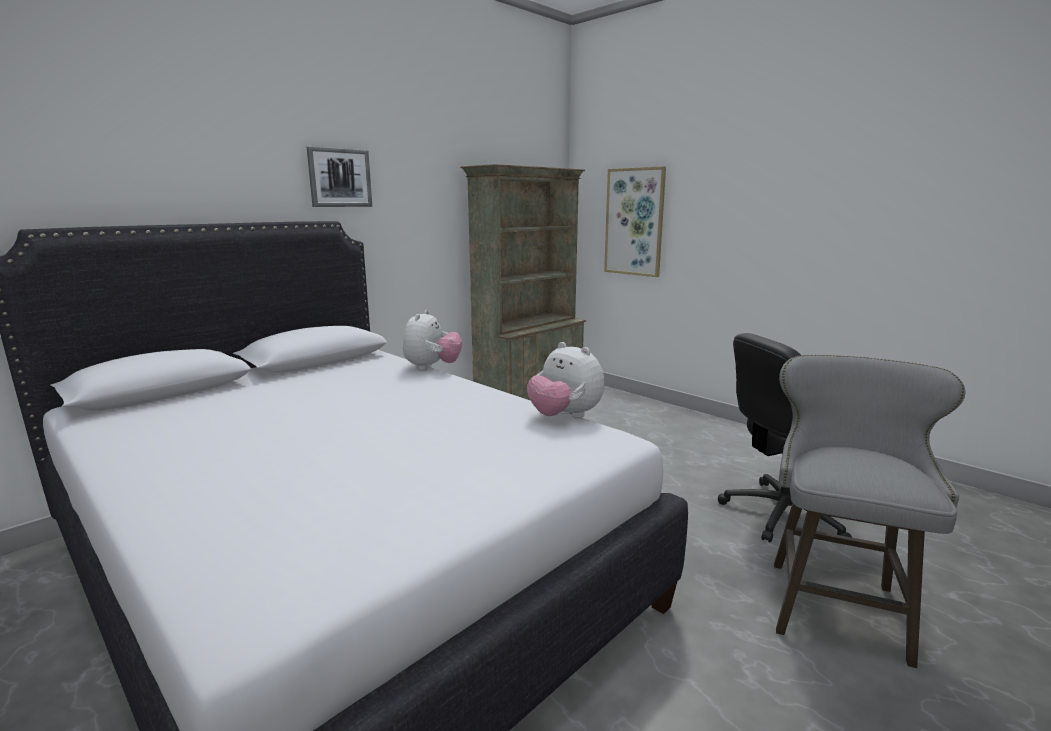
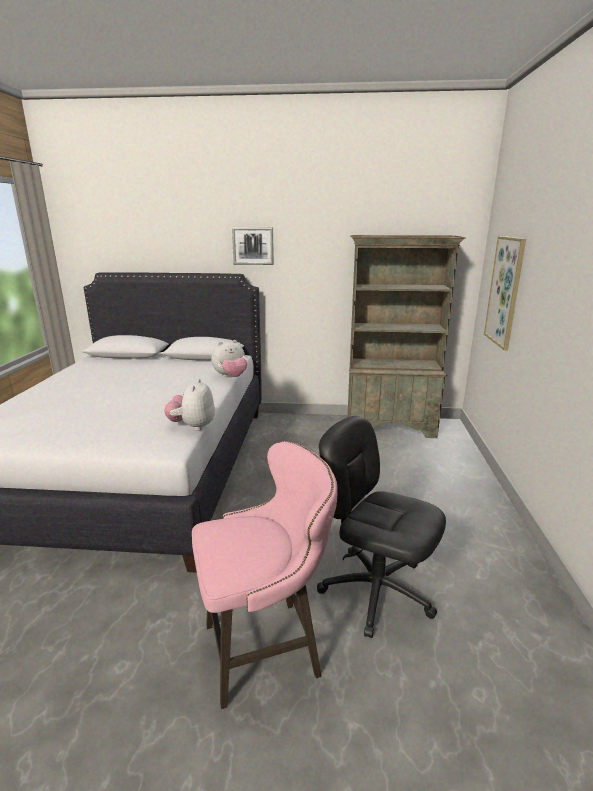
camera: 50 degrees right, 5 degrees up
grey stool [774,355,965,668] -> pink stool [192,441,337,709]

